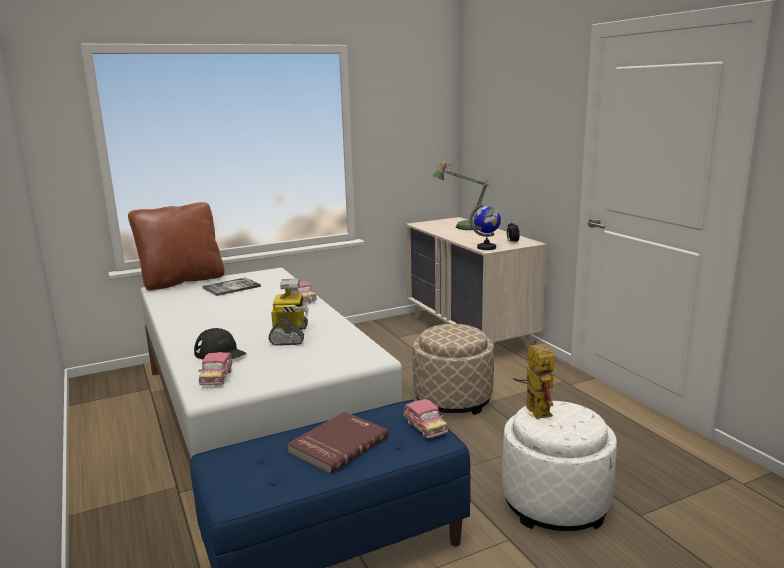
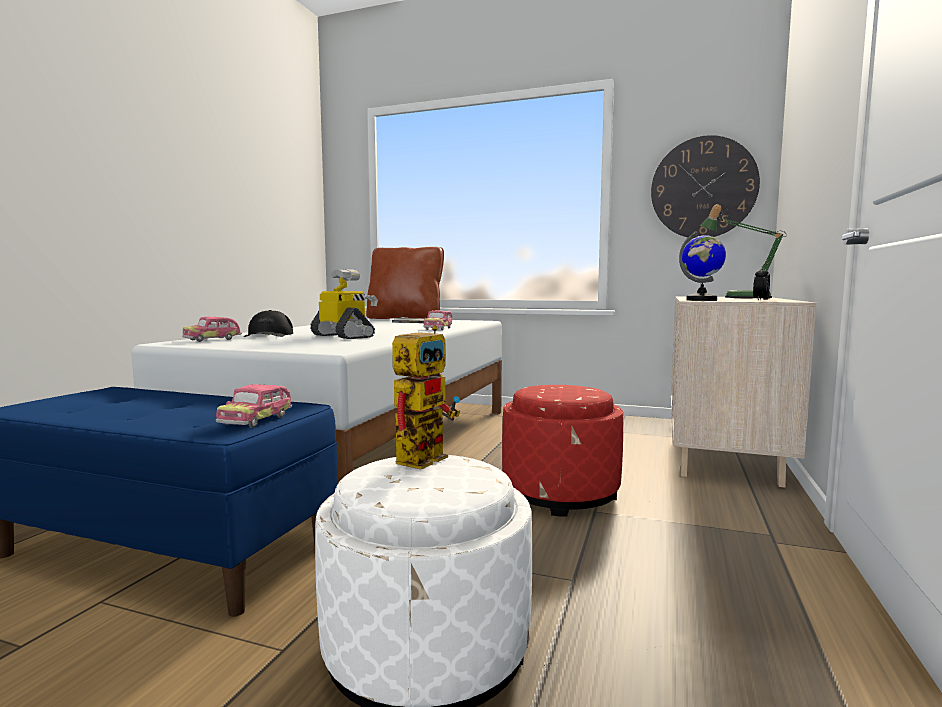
camera: 45 degrees right, 10 degrees down
toy robot [268,278,312,346] -> toy robot turned 90 degrees counterclockwise [310,269,378,339]
red book [287,412,388,474] -> none
beige ottoman [413,324,494,415] -> red ottoman [502,385,623,517]
none -> wall clock [651,135,760,238]

